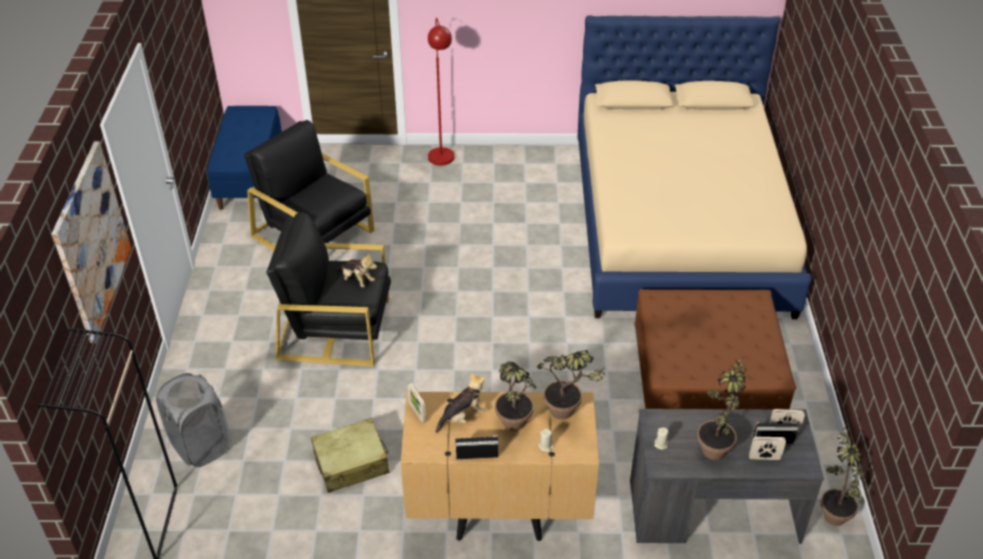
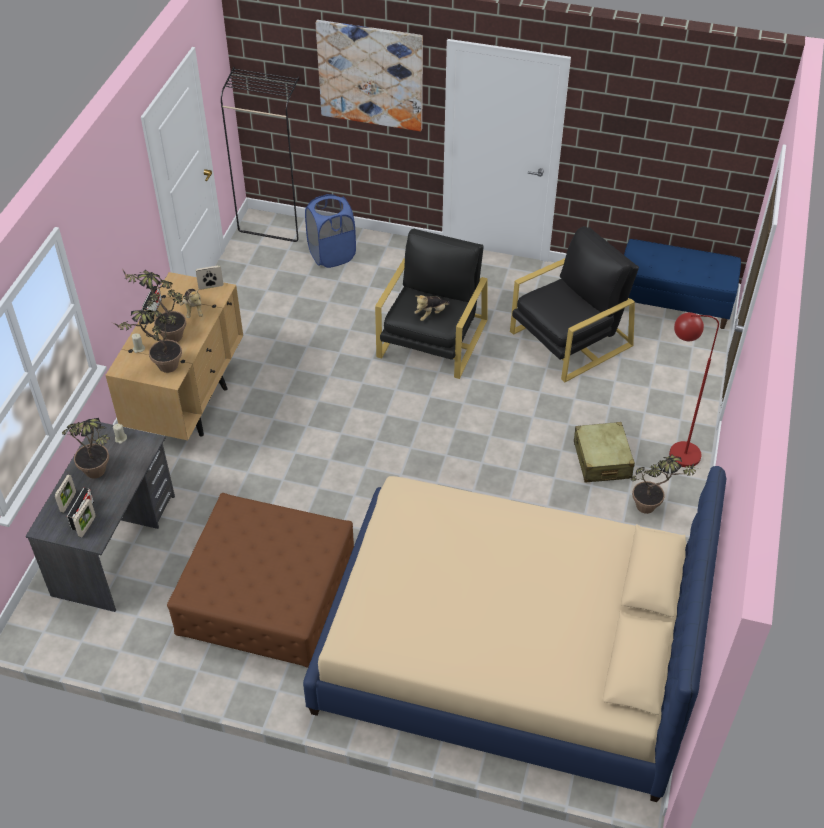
camera: 105 degrees right, 5 degrees up
grey laundry basket [156,373,231,467] -> blue laundry basket [305,194,356,268]
beige suitcase [311,418,389,493] -> beige suitcase moved to [574,422,635,482]
potted plant [820,426,865,526] -> potted plant moved to [631,455,700,514]

